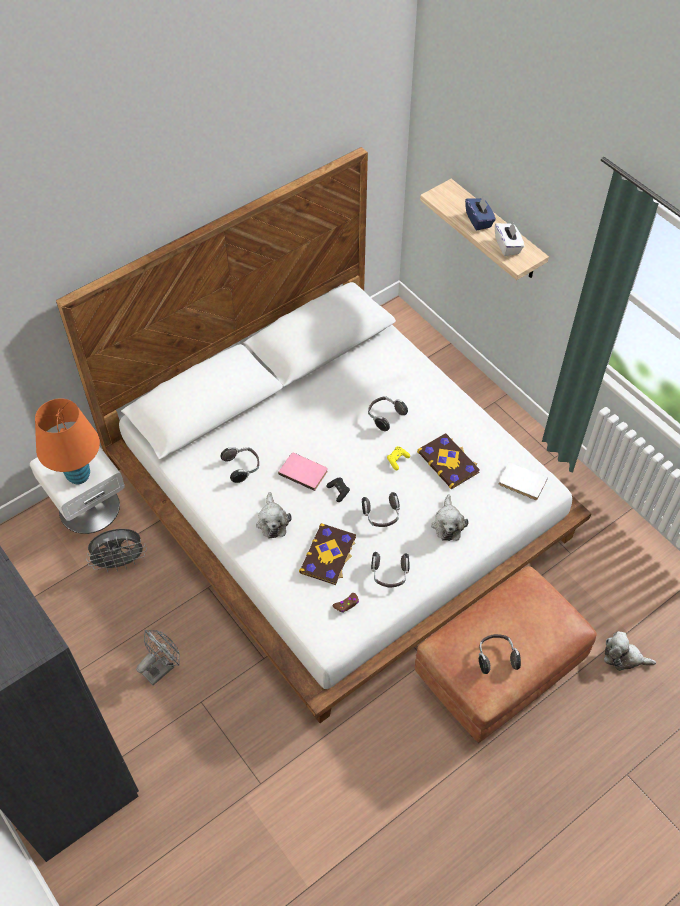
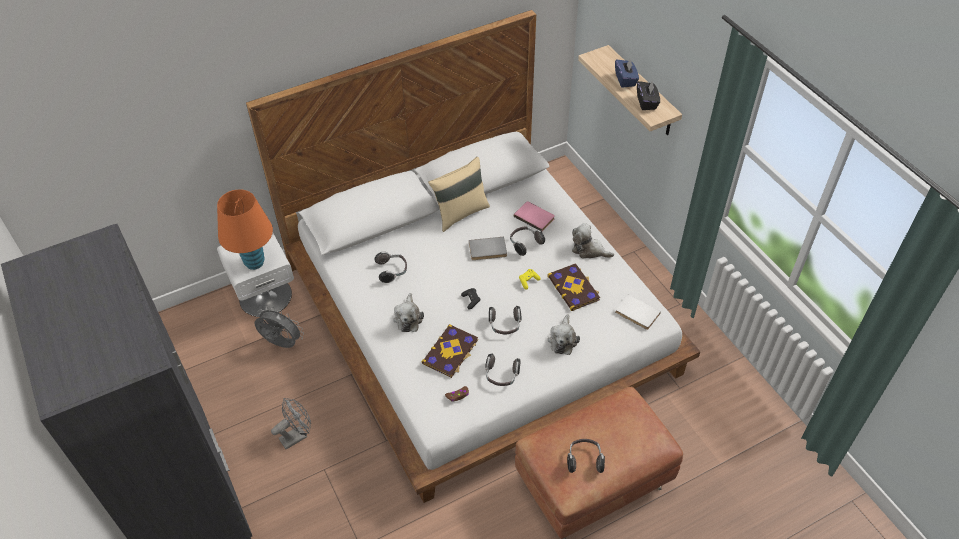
camera: 10 degrees right, 5 degrees down
grey fan [86,529,147,572] -> grey fan turned 150 degrees counterclockwise [255,306,304,348]
pink book [278,453,328,491] -> pink book moved to [514,201,555,232]
white tissue box [495,222,524,256] -> black tissue box [637,81,660,110]
plush toy [604,631,656,671] -> plush toy moved to [572,223,614,259]
none -> beige pillow [428,157,490,232]
none -> grey book [469,237,507,260]

